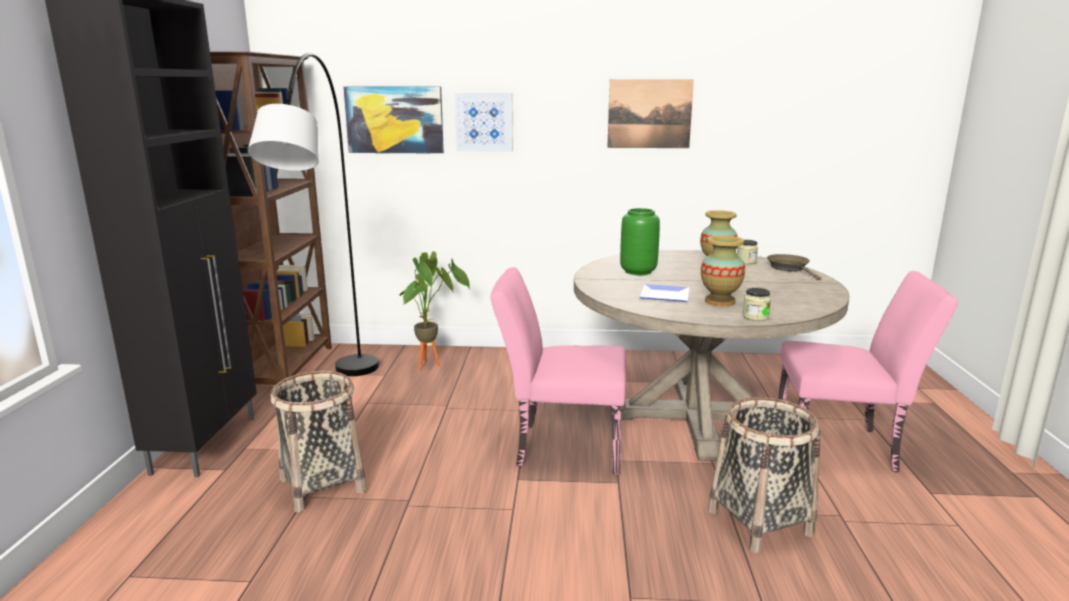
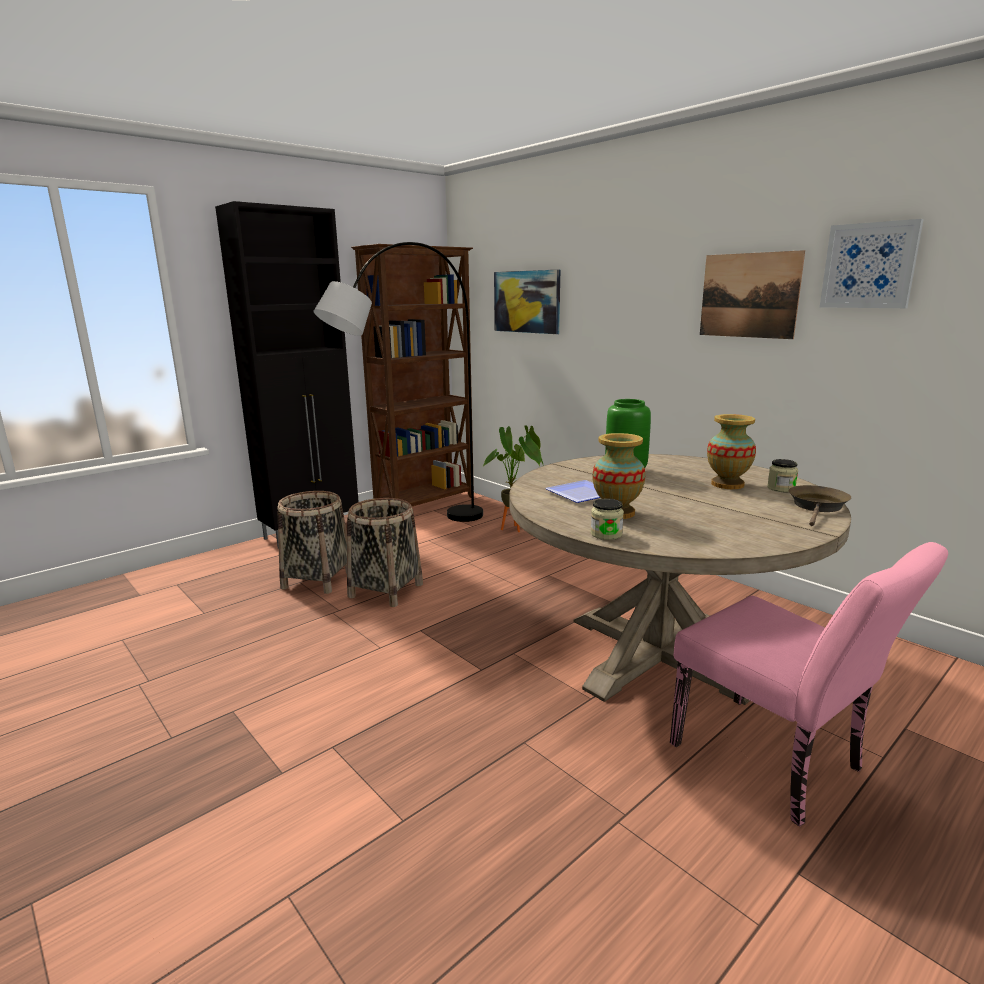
camera: 45 degrees right, 0 degrees up
picture [455,93,513,152] -> picture moved to [820,219,924,308]
pink chair [490,267,626,475] -> none
basket [708,397,820,553] -> basket moved to [347,498,423,607]

